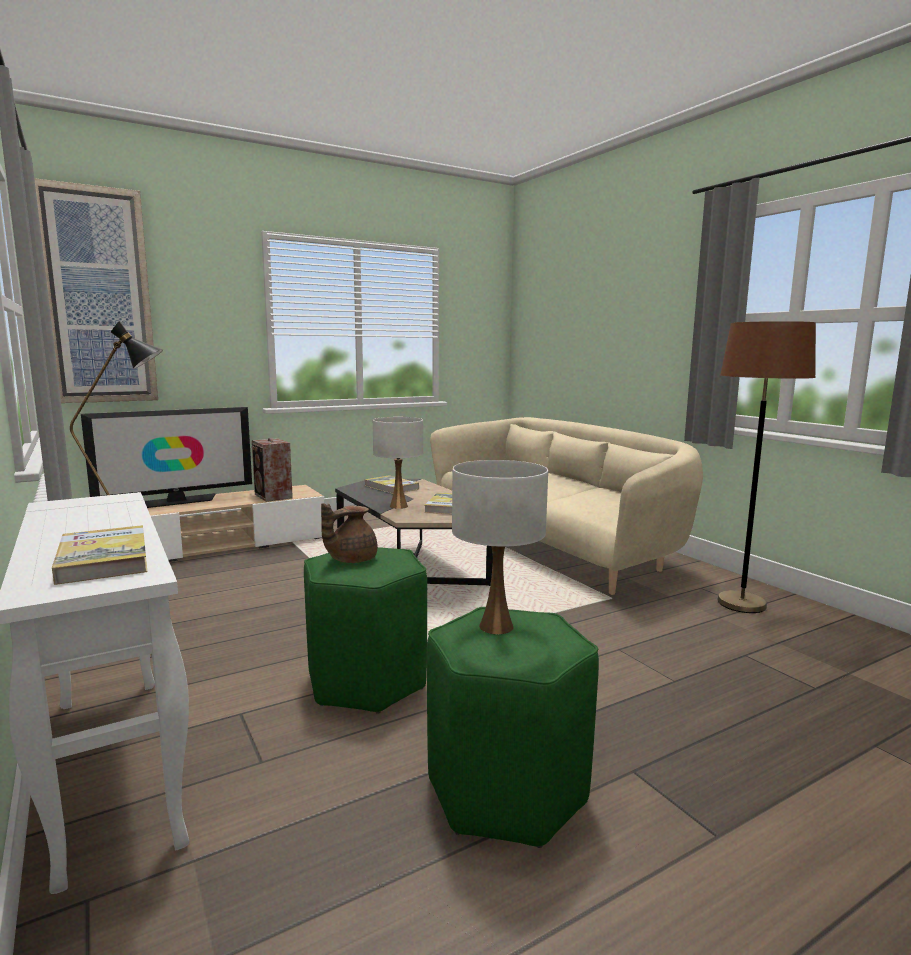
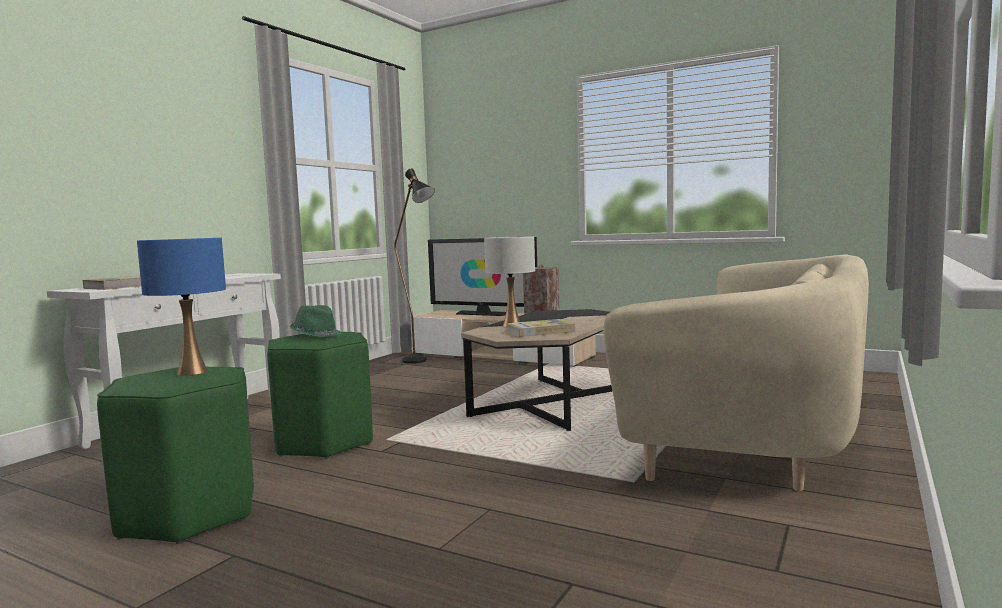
camera: 60 degrees right, 5 degrees down
picture [34,178,158,403] -> none
brown teapot [321,503,378,563] -> green hat [290,305,341,337]
book [364,475,419,494] -> none
white table lamp [452,460,548,634] -> blue table lamp [137,238,226,375]
brown floor lamp [717,321,816,613] -> none

